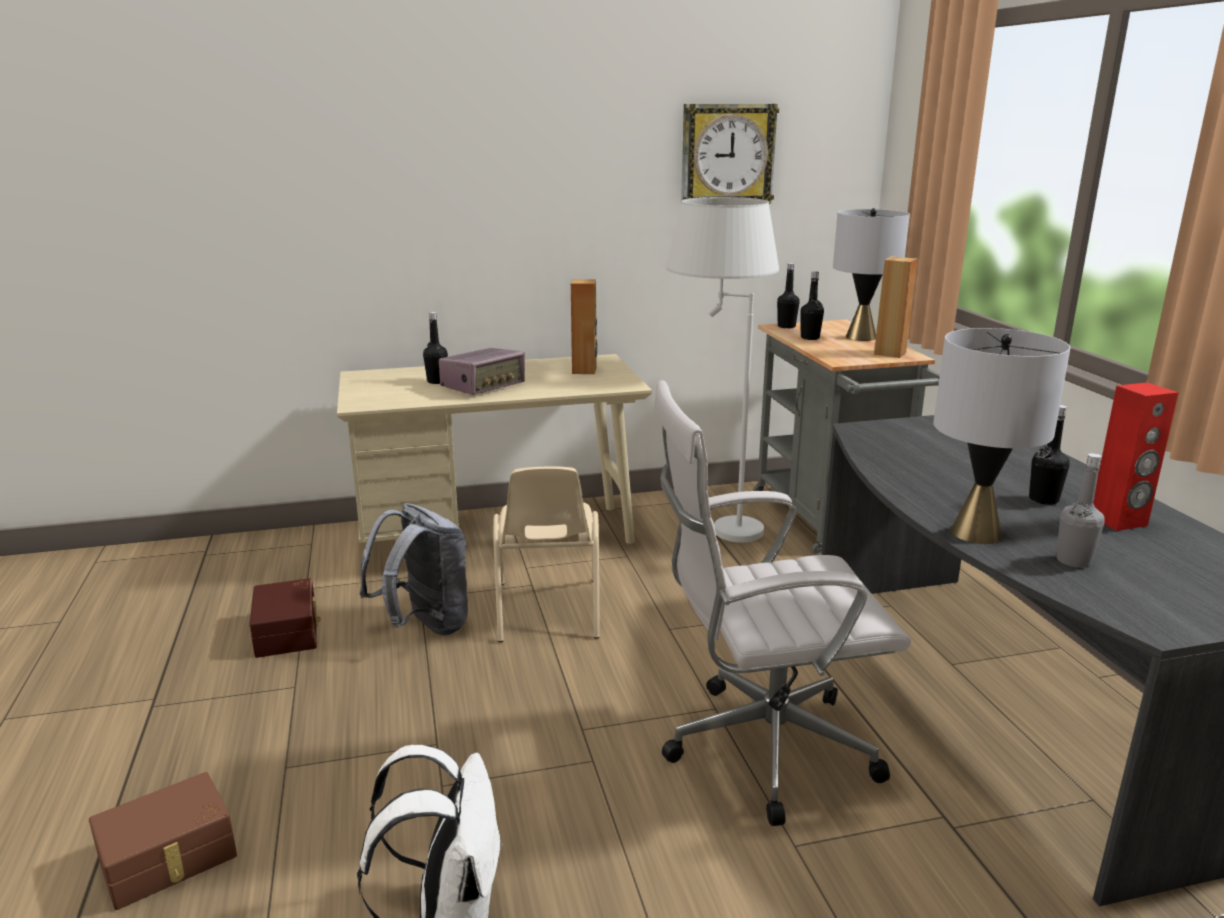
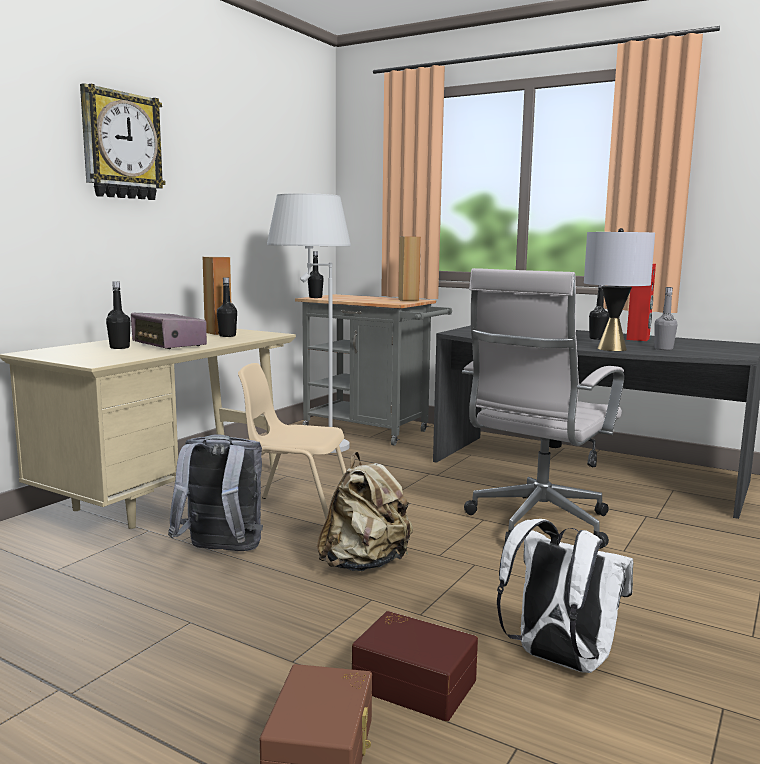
camera: 45 degrees left, 10 degrees down
brown storage box [250,578,321,658] -> brown storage box moved to [352,611,478,722]
radio [439,348,525,395] -> radio turned 135 degrees clockwise [131,313,207,349]
beige chair [493,467,600,642] -> beige chair turned 150 degrees clockwise [238,363,346,519]
wall clock [681,104,779,204] -> wall clock moved to [80,83,166,200]
black bottle [800,271,824,340] -> black bottle moved to [217,277,237,337]
grey table lamp [833,208,910,341] -> none
none -> beige backpack [317,452,413,571]

